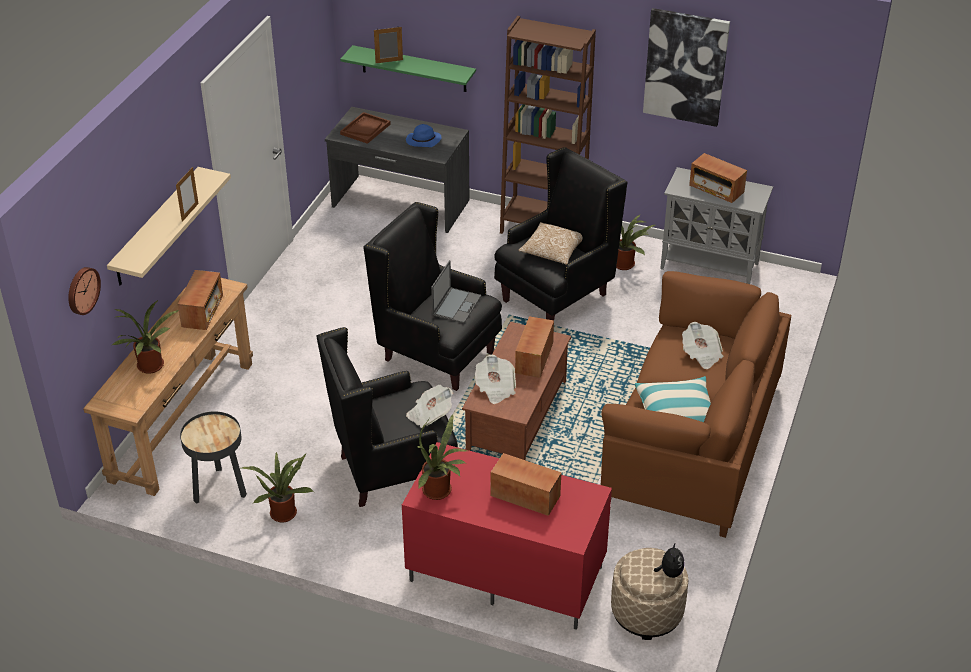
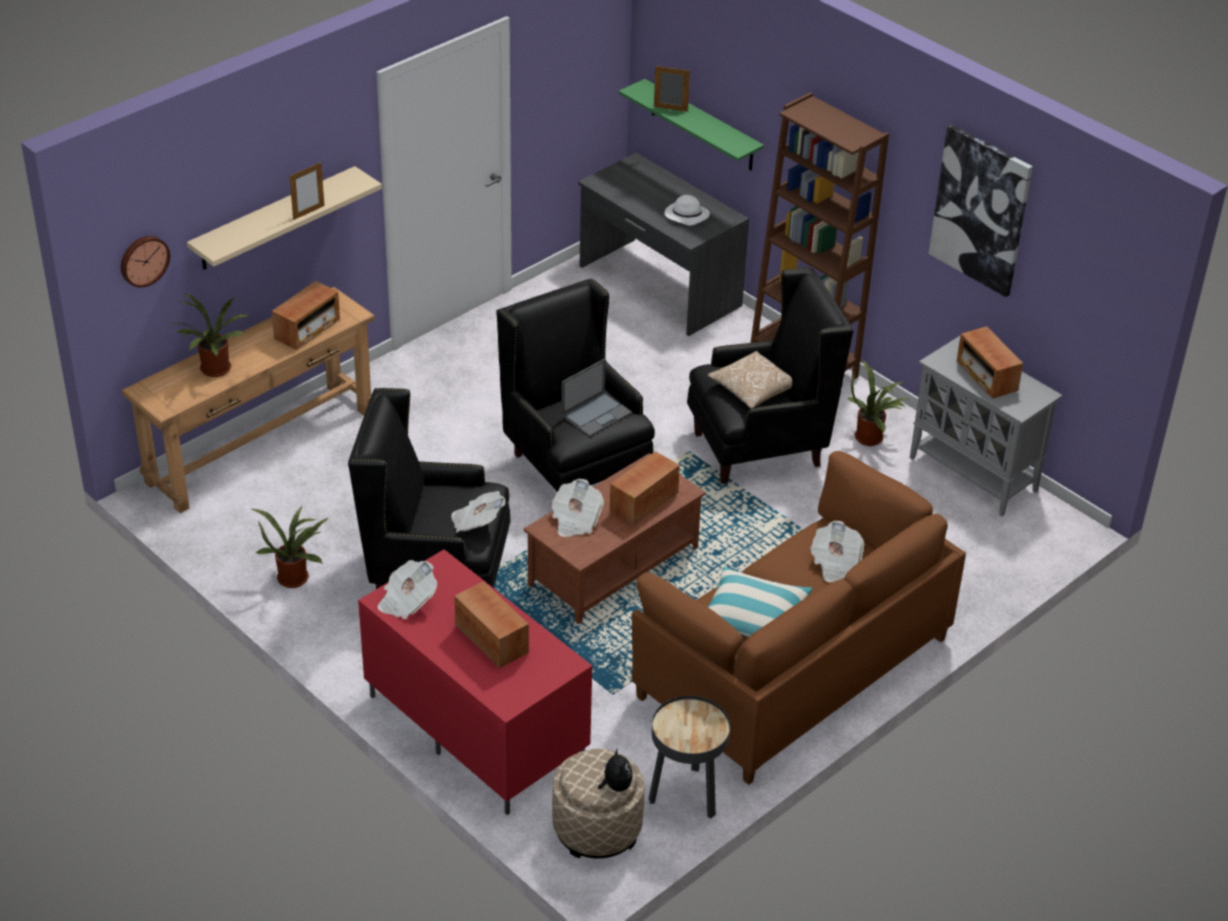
camera: 25 degrees right, 0 degrees up
black side table [180,411,247,504] -> black side table moved to [649,696,730,819]
brown tray [340,112,391,144] -> none
blue hat [406,124,441,147] -> white hat [664,195,710,226]
potted plant [417,414,470,500] -> newspaper [377,560,437,620]
plush toy [654,542,685,578] -> plush toy turned 45 degrees counterclockwise [598,749,633,792]

